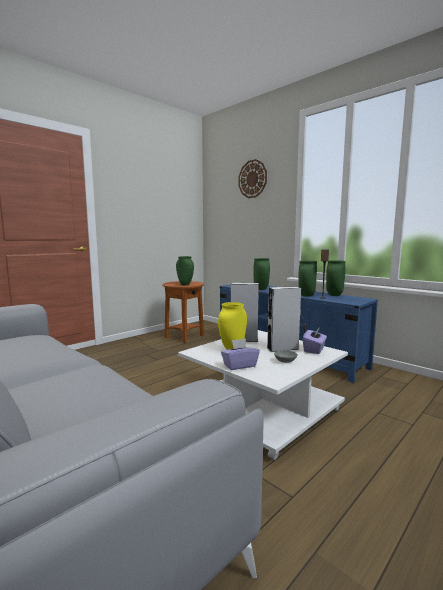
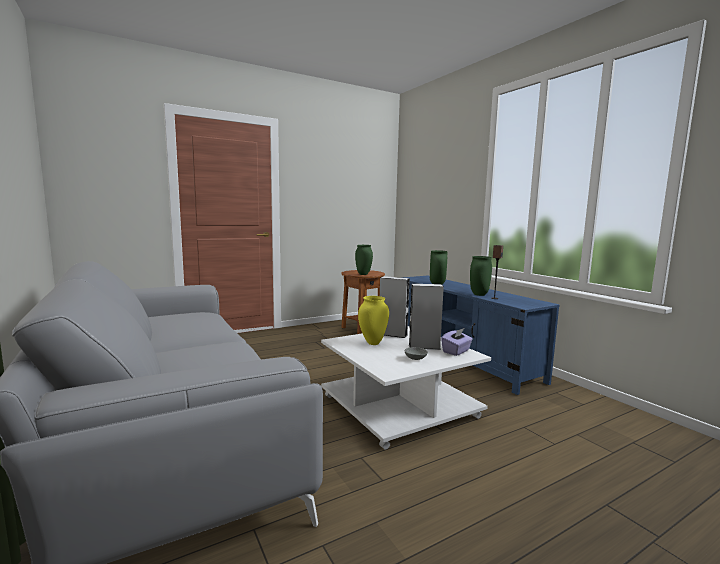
camera: 15 degrees right, 0 degrees up
purple tissue box [221,339,260,370] -> none
wall clock [238,159,267,198] -> none
green vase [326,260,346,296] -> none

